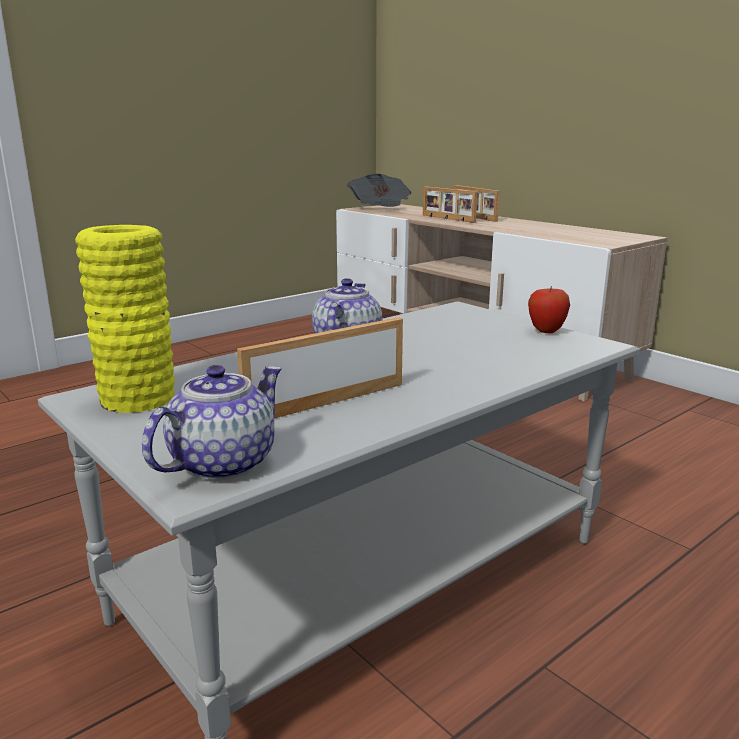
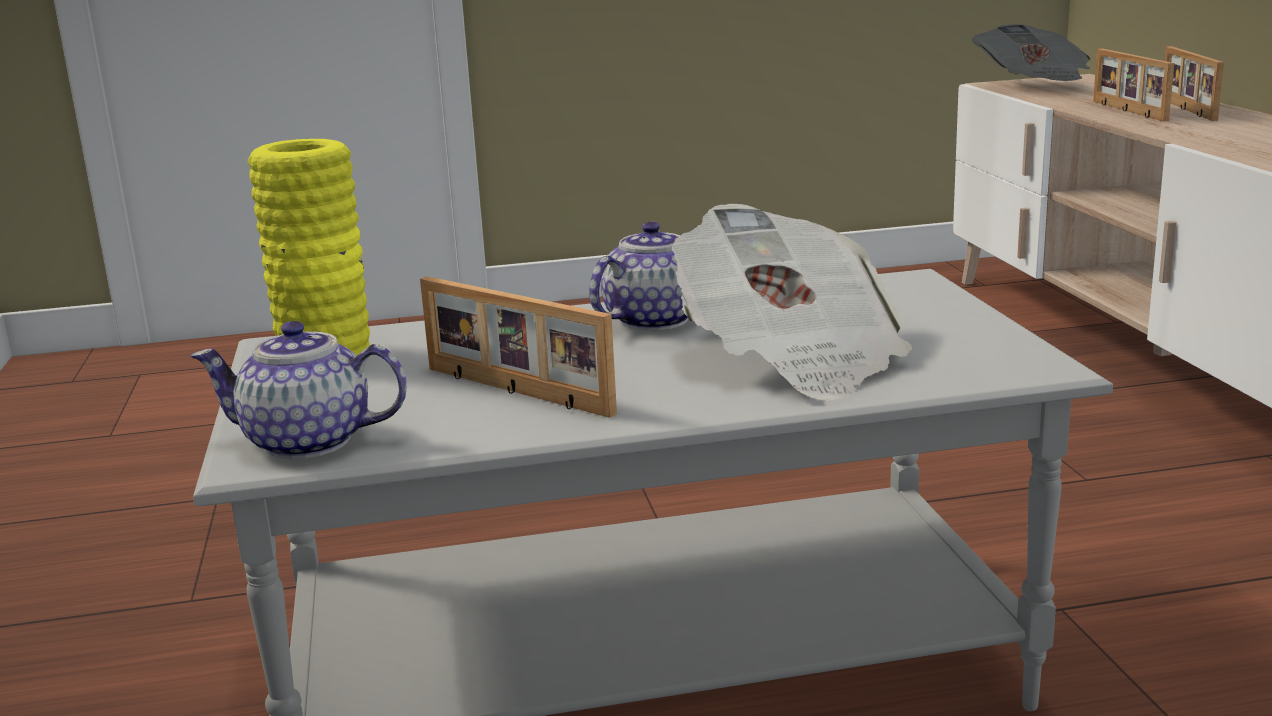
camera: 30 degrees right, 0 degrees up
teapot [142,365,282,480] -> teapot turned 150 degrees counterclockwise [191,321,407,459]
picture frame [237,317,403,418] -> picture frame turned 135 degrees counterclockwise [420,276,617,418]
apple [528,286,570,333] -> none
none -> newspaper [672,204,912,401]

